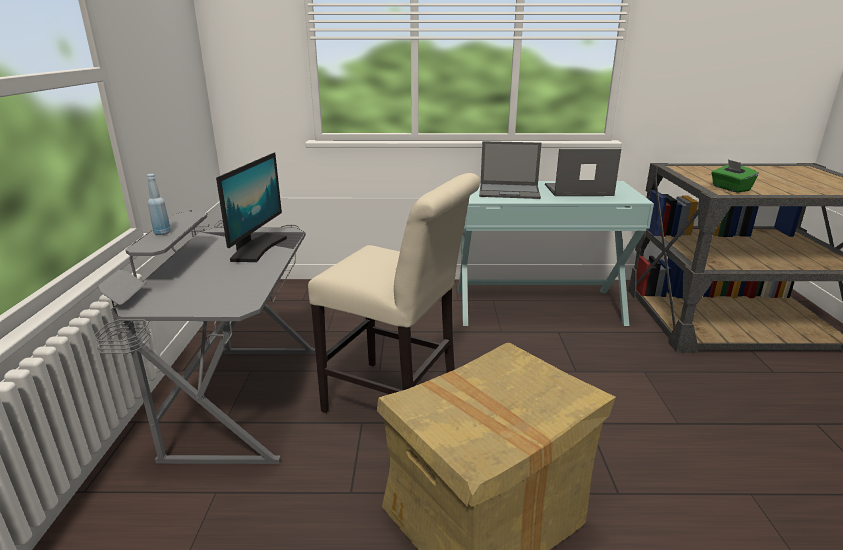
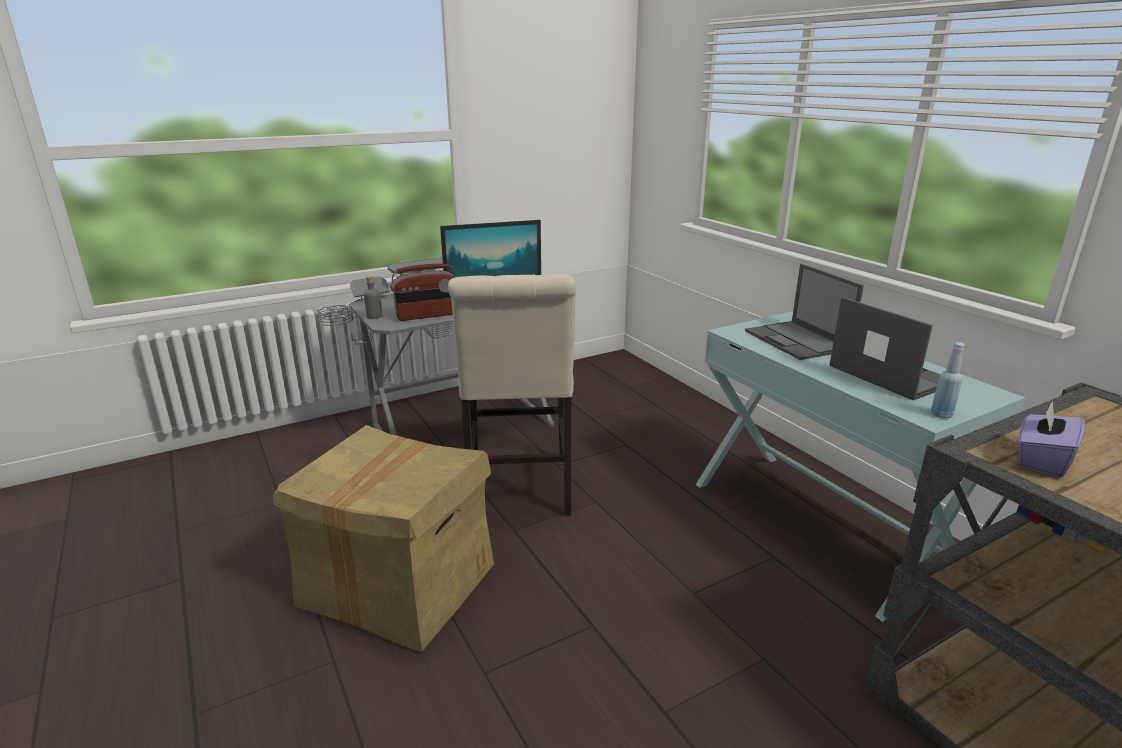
camera: 60 degrees right, 0 degrees up
blue bottle [147,174,171,235] -> blue bottle moved to [931,342,965,419]
green tissue box [711,159,759,193] -> purple tissue box [1018,401,1085,478]
none -> grey bottle [364,276,383,319]
none -> radio [390,264,457,321]

